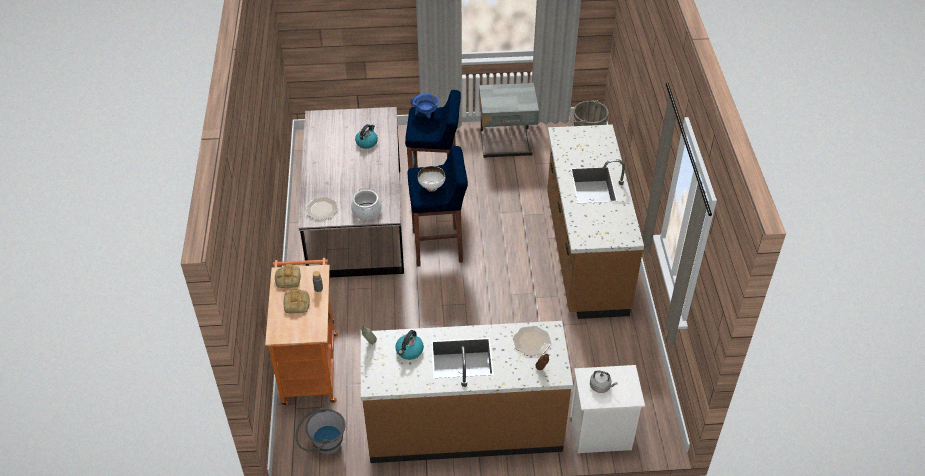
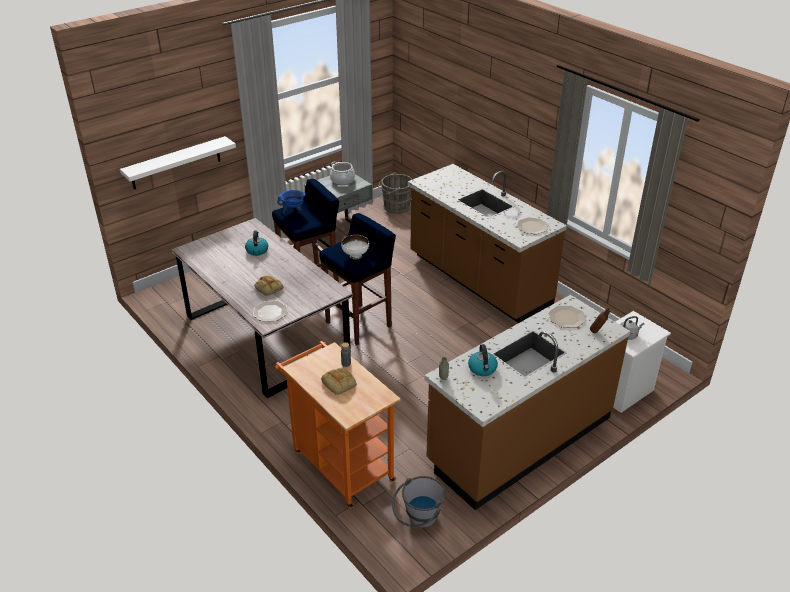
camera: 35 degrees left, 10 degrees down
bread [275,264,301,288] -> bread moved to [254,275,283,296]
cooking pot [351,187,382,220] -> cooking pot moved to [330,161,355,185]
none -> white shelf [120,136,236,189]
none -> plate [516,217,548,234]

